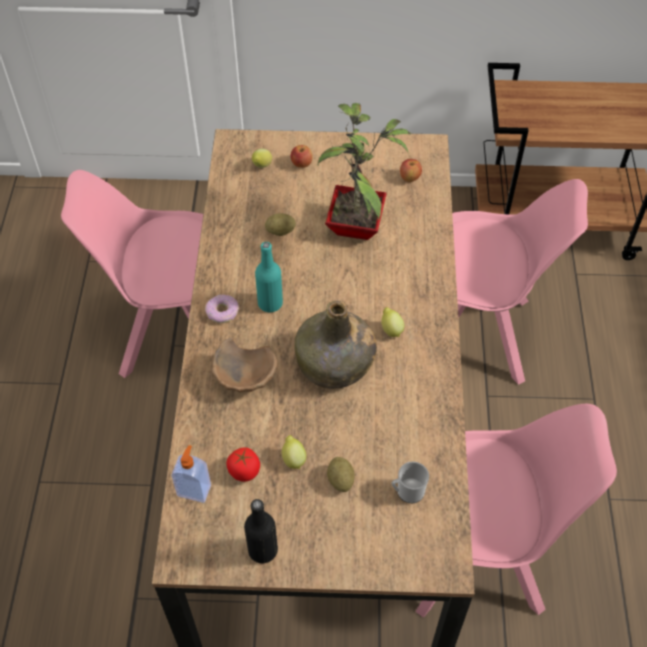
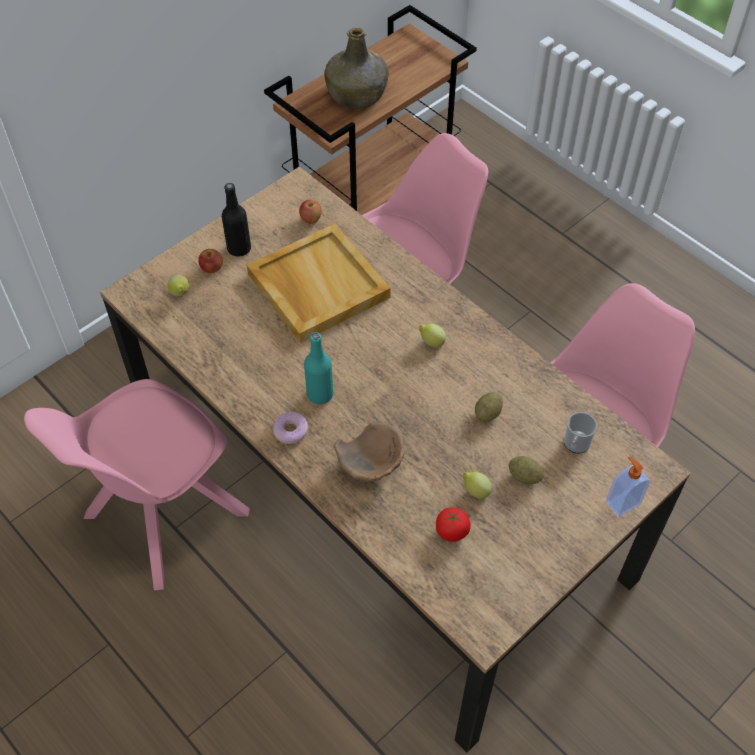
camera: 45 degrees left, 0 degrees up
soap dispenser [171,445,211,503] -> soap dispenser moved to [606,456,650,517]
black bottle [244,499,278,563] -> black bottle moved to [222,183,251,257]
potato [265,213,296,236] -> potato moved to [475,392,503,422]
green bottle [294,301,377,389] -> green bottle moved to [324,27,389,109]
potted plant [317,103,412,240] -> beige tray [247,223,391,343]

